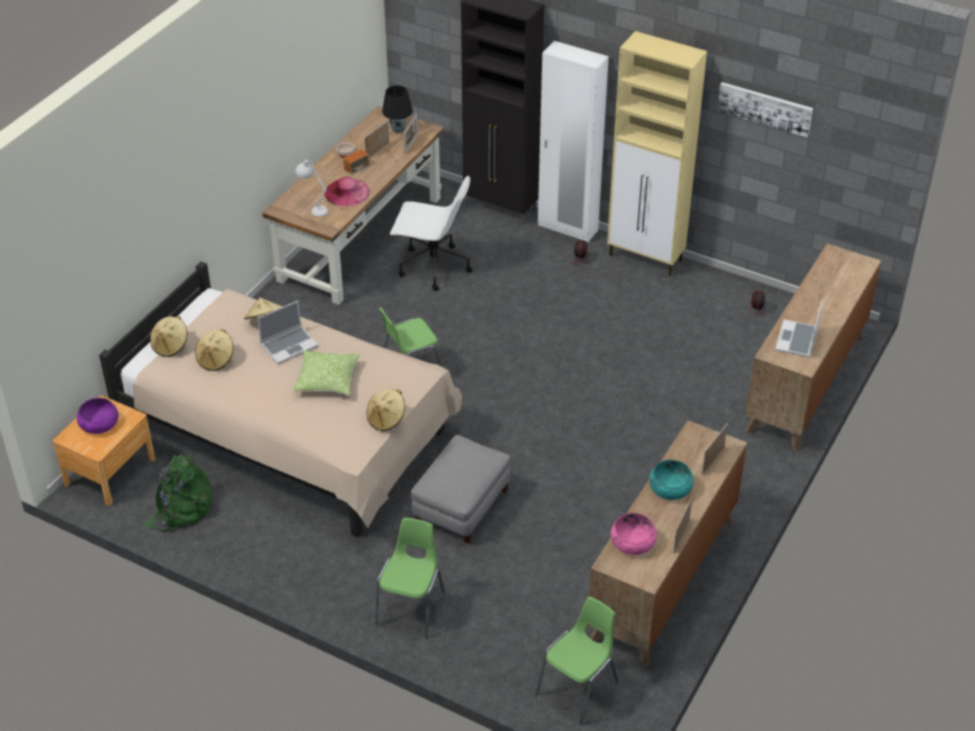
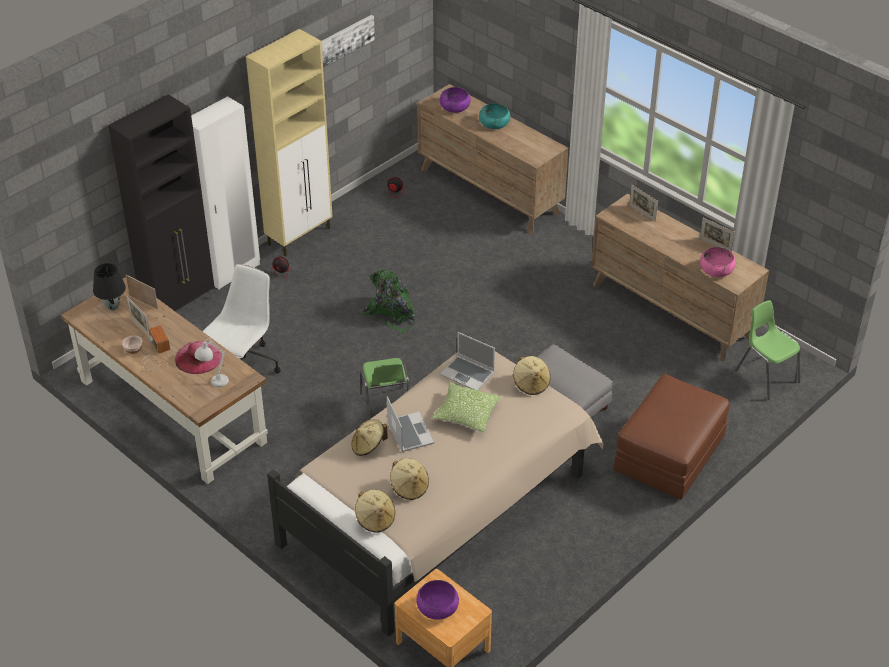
camera: 75 degrees left, 0 degrees up
green backpack [143,454,212,532] -> green backpack moved to [363,270,415,334]
green chair [375,518,445,639] -> brown ottoman [614,374,730,500]
turquoise bowl [649,460,694,500] -> turquoise bowl moved to [479,103,510,129]
laptop [775,300,823,357] -> laptop moved to [440,332,495,390]
none -> purple bowl [440,87,471,113]

